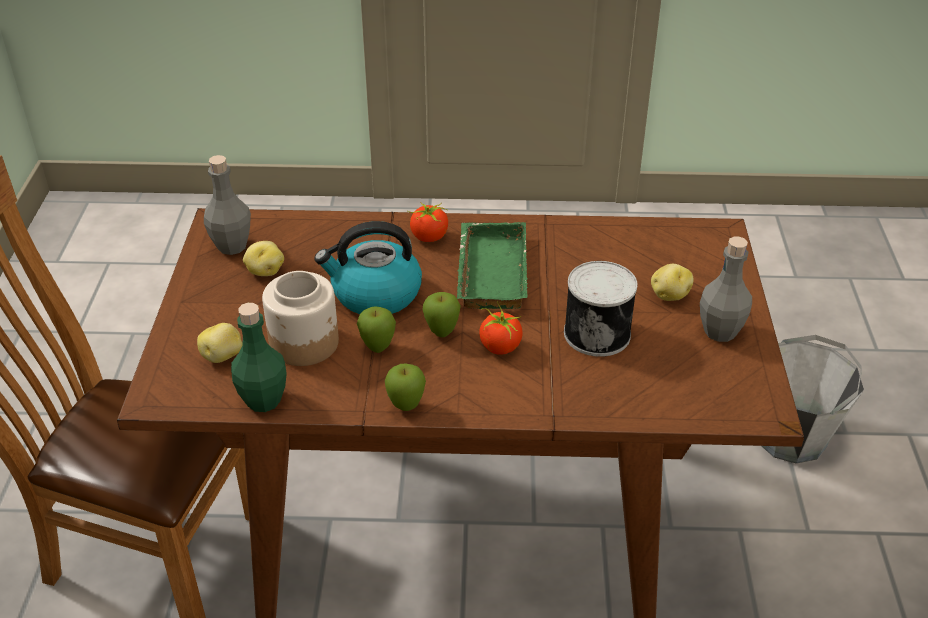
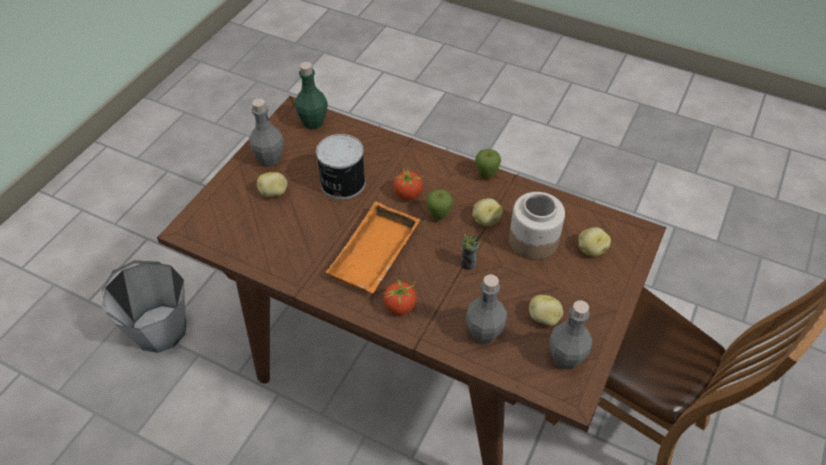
camera: 155 degrees left, 10 degrees up
green bottle [231,303,287,412] -> green bottle moved to [294,62,328,129]
kettle [314,221,422,314] -> cup [461,232,480,270]
apple [357,306,396,353] -> potato [472,198,503,226]
green tray [457,222,528,309] -> orange tray [326,201,420,293]
none -> grey bottle [465,275,507,344]

